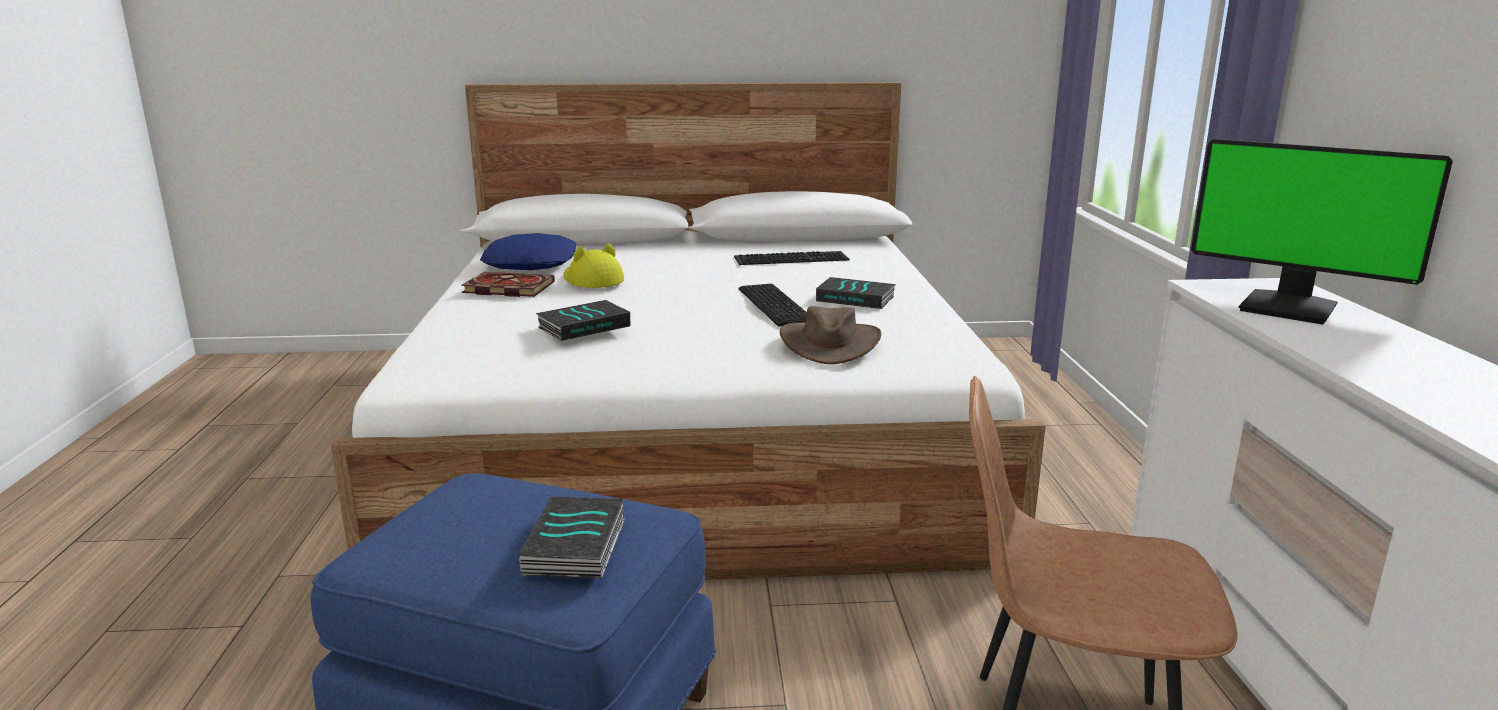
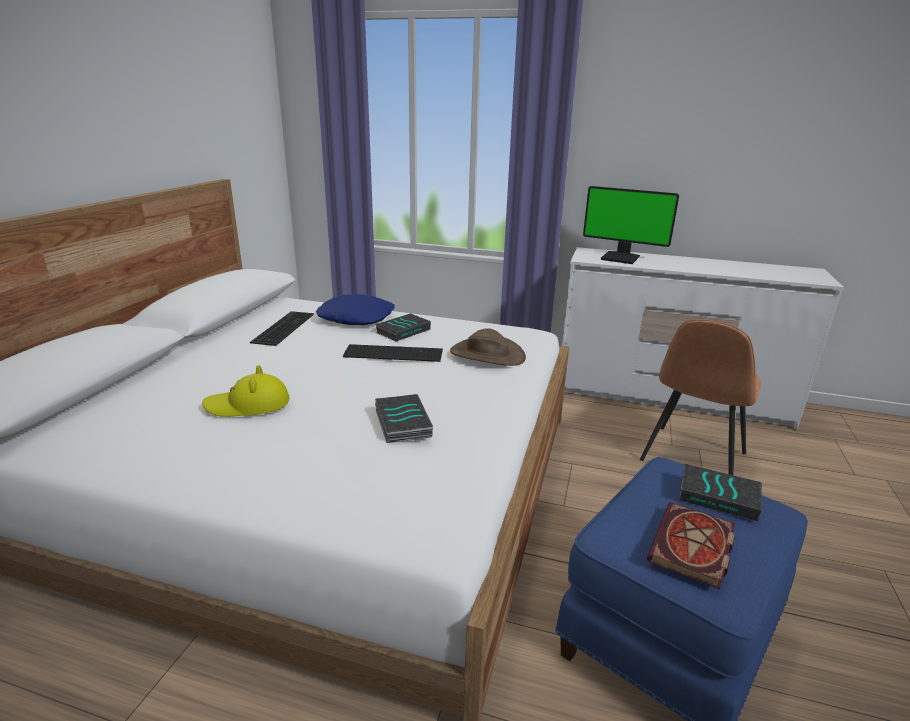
camera: 70 degrees left, 5 degrees up
book [461,272,555,297] -> book moved to [647,502,735,589]
blue pillow [480,233,576,270] -> blue pillow moved to [316,294,394,325]
monitor [1191,139,1453,325] -> monitor turned 60 degrees clockwise [583,186,679,264]

